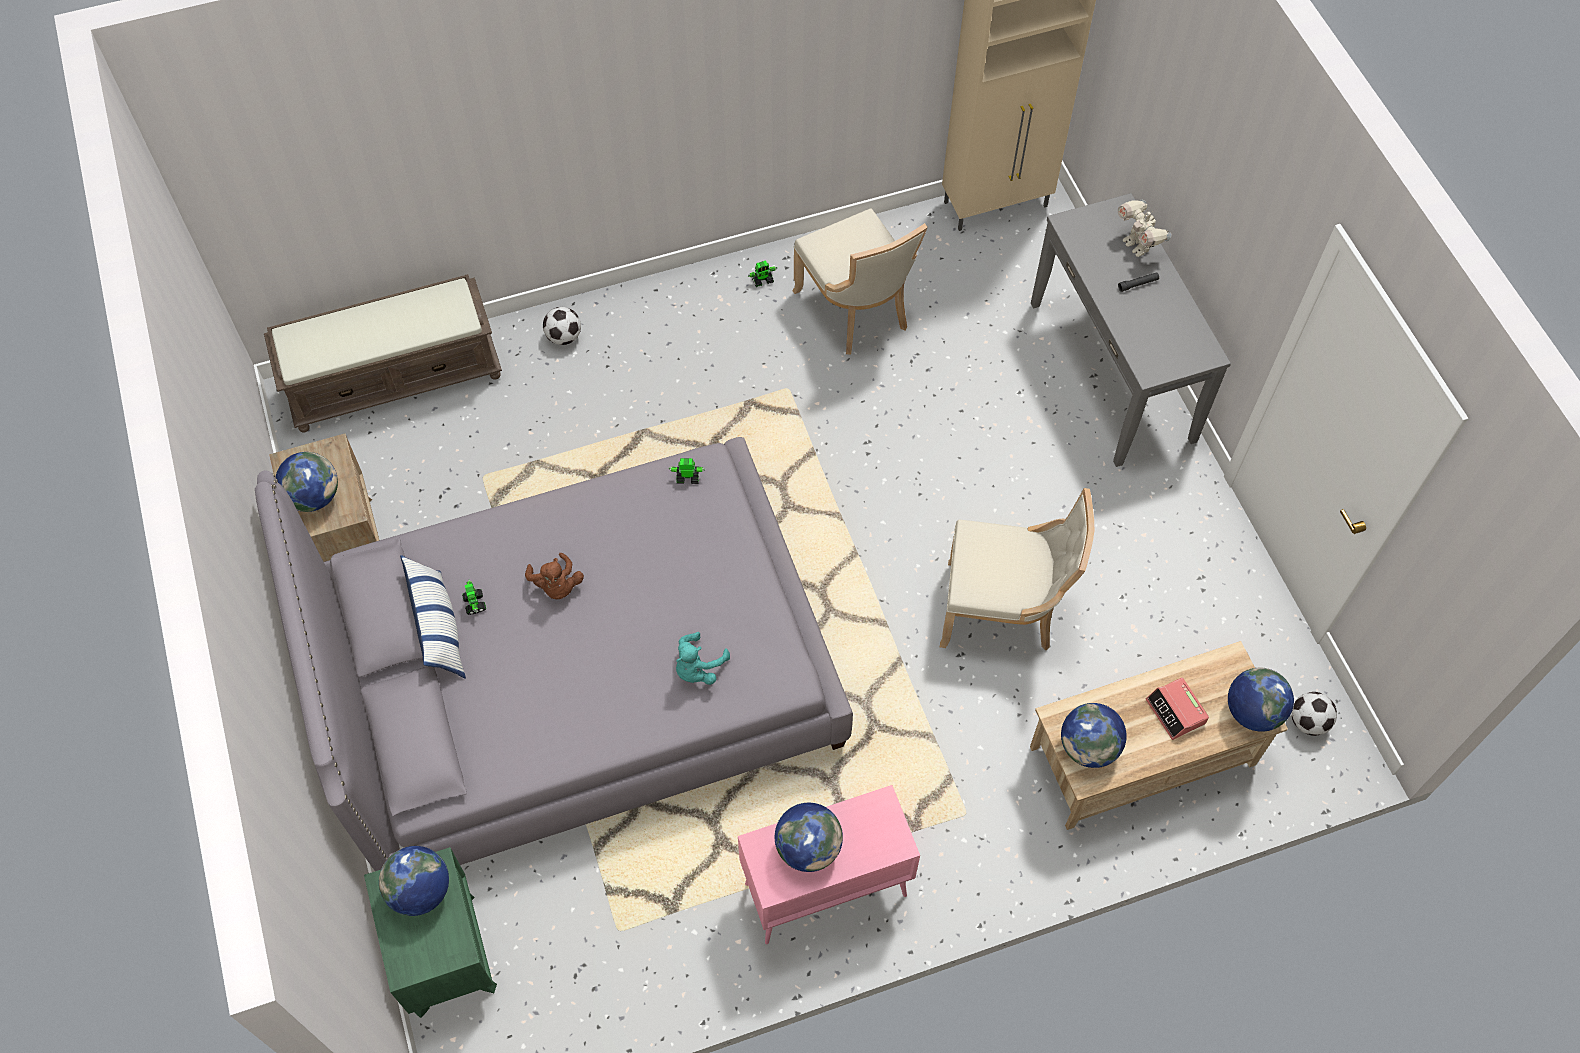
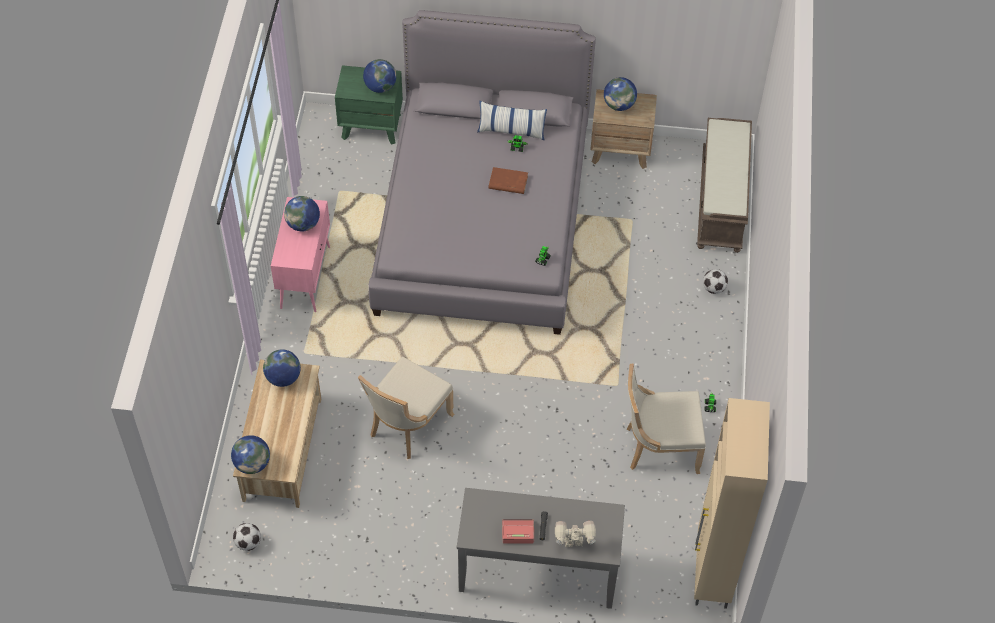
camera: 115 degrees right, 5 degrees down
brown plush toy [525,553,584,599] -> brown book [488,167,528,194]
turquoise plush toy [676,632,730,685] -> none
alarm clock [1146,678,1209,740] -> alarm clock moved to [502,519,534,544]

